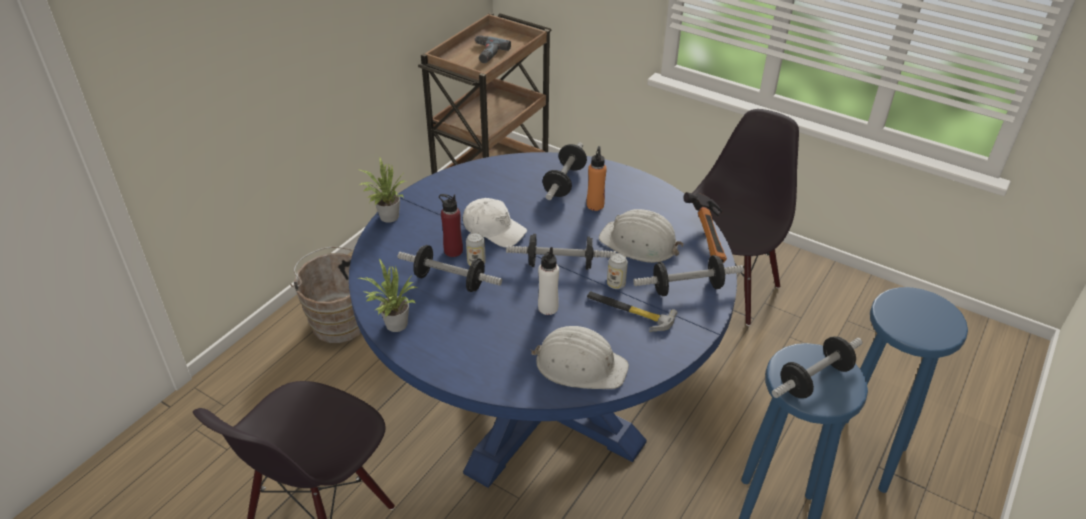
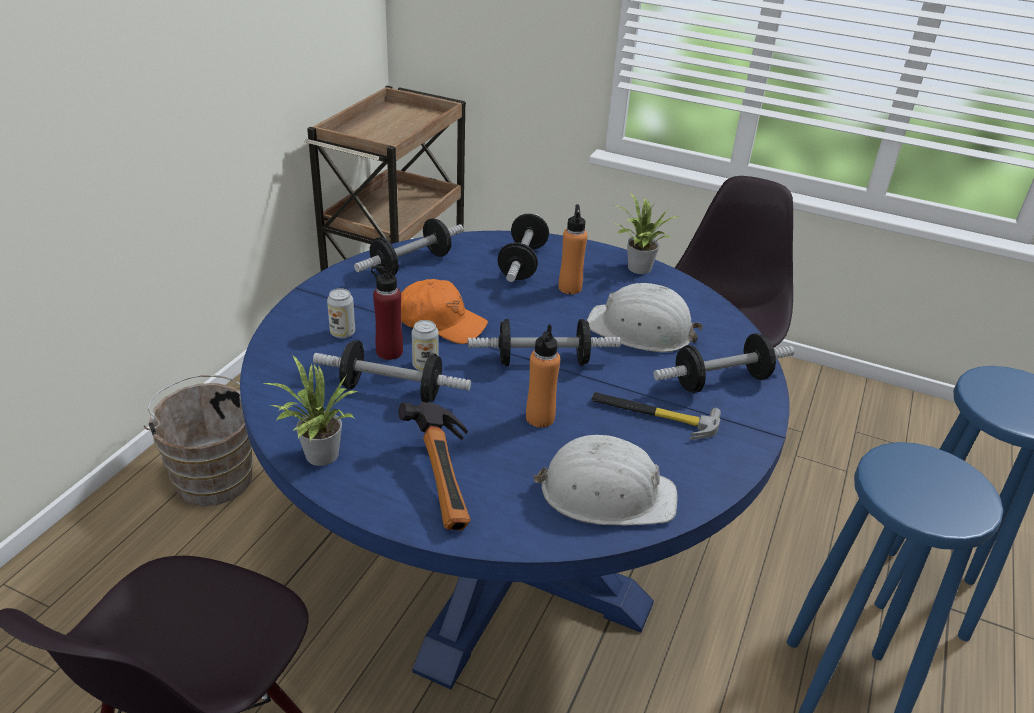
camera: 10 degrees left, 5 degrees down
potted plant [357,158,405,223] -> potted plant moved to [613,193,679,274]
white cap [463,198,527,248] -> orange cap [401,279,488,344]
power drill [474,35,511,63] -> none
white bottle [538,247,559,315] -> orange bottle [526,325,560,428]
can [607,253,628,289] -> can moved to [327,288,355,338]
hammer [683,192,727,263] -> hammer moved to [398,402,471,530]
dumbbell [772,336,863,398] -> dumbbell moved to [354,218,464,275]

